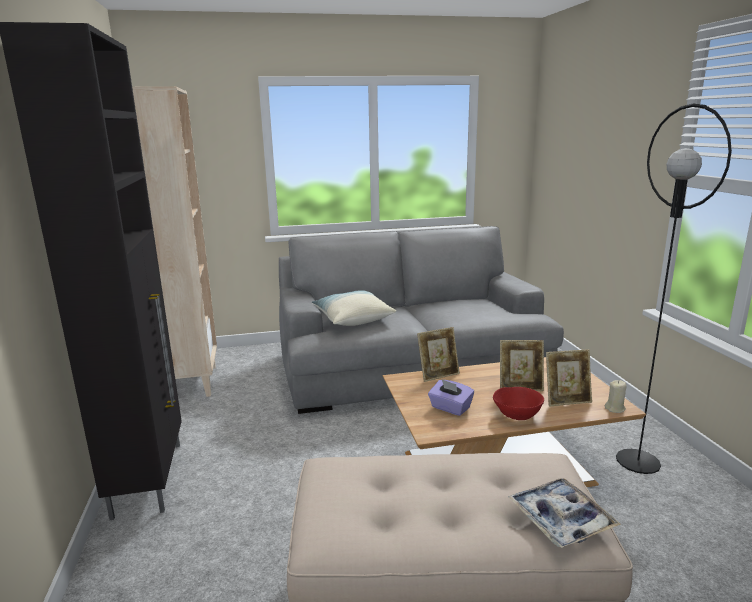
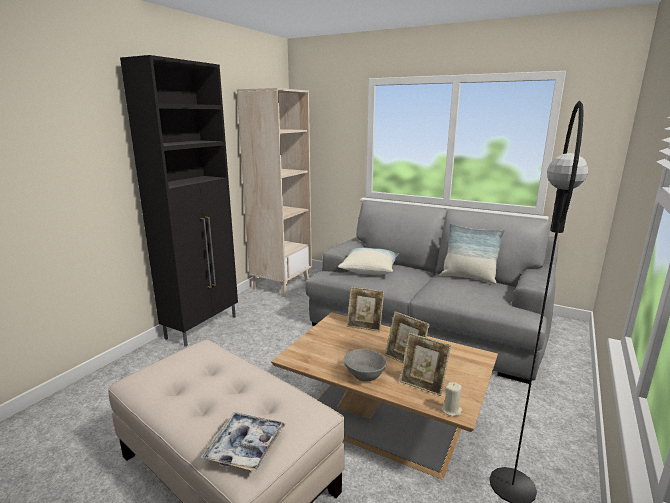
camera: 40 degrees right, 0 degrees up
purple tissue box [428,379,474,416] -> none
red bowl [493,387,544,420] -> grey bowl [343,349,387,381]
none -> pillow [440,223,505,284]

